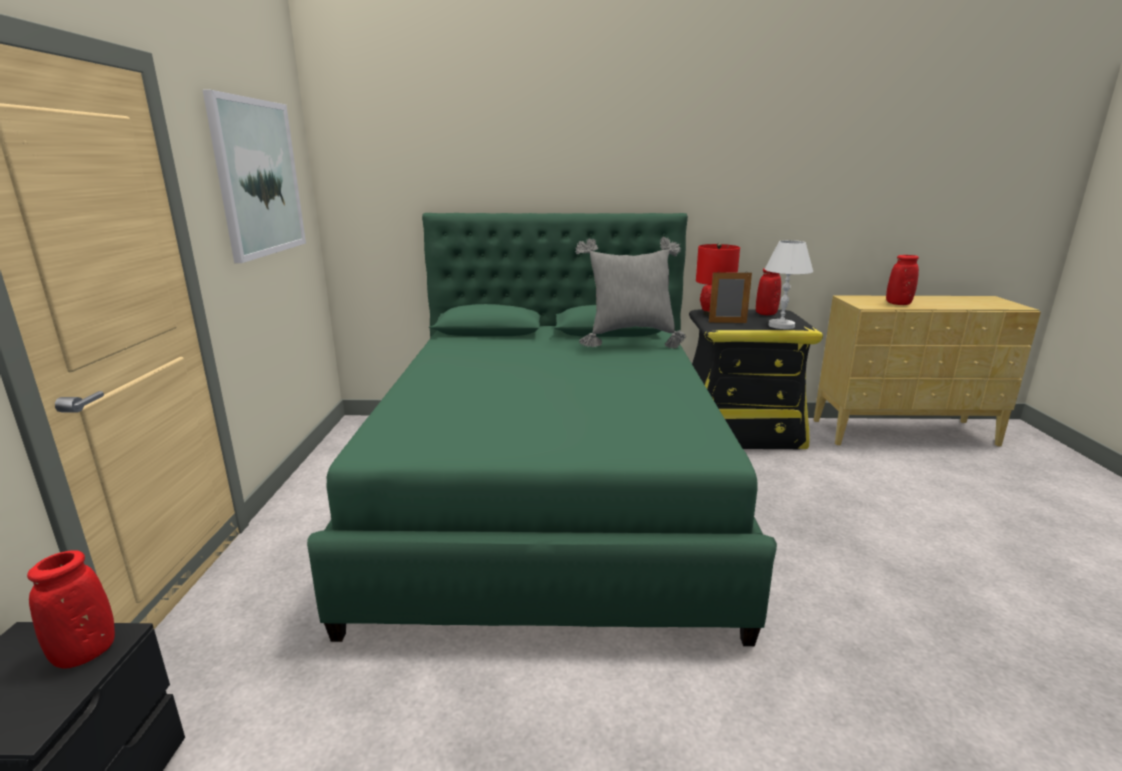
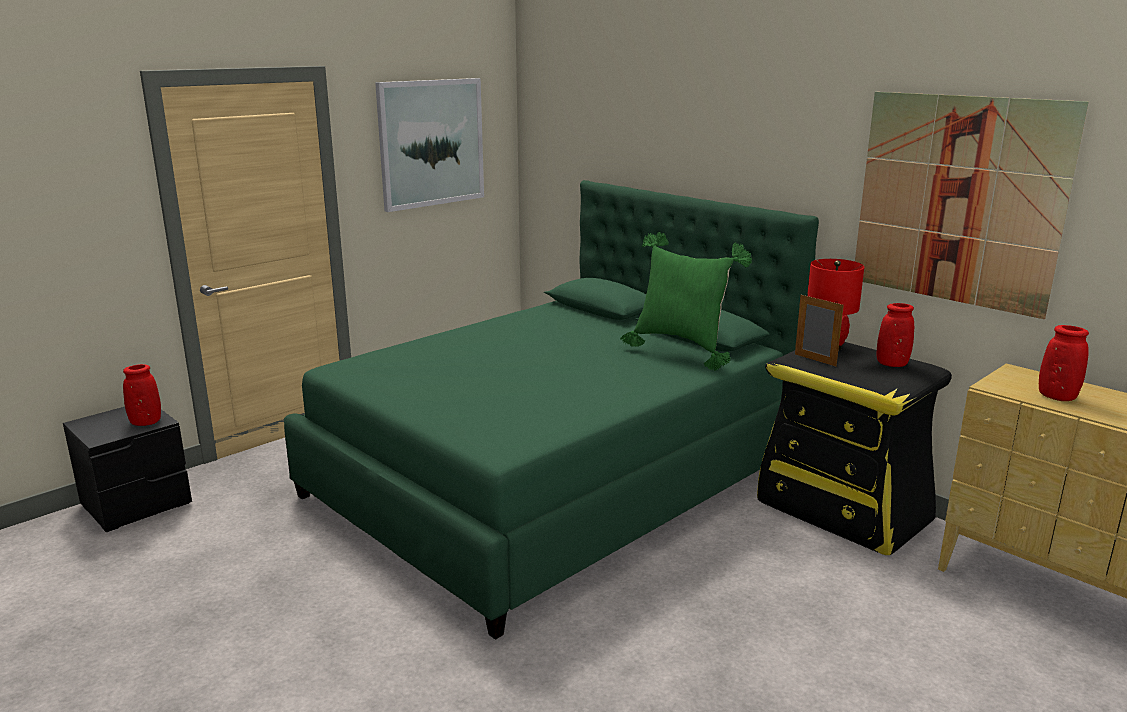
camera: 45 degrees right, 0 degrees up
grey pillow [575,236,686,349] -> green pillow [620,232,752,371]
white table lamp [765,240,813,329] -> none
none -> picture [855,92,1089,319]

